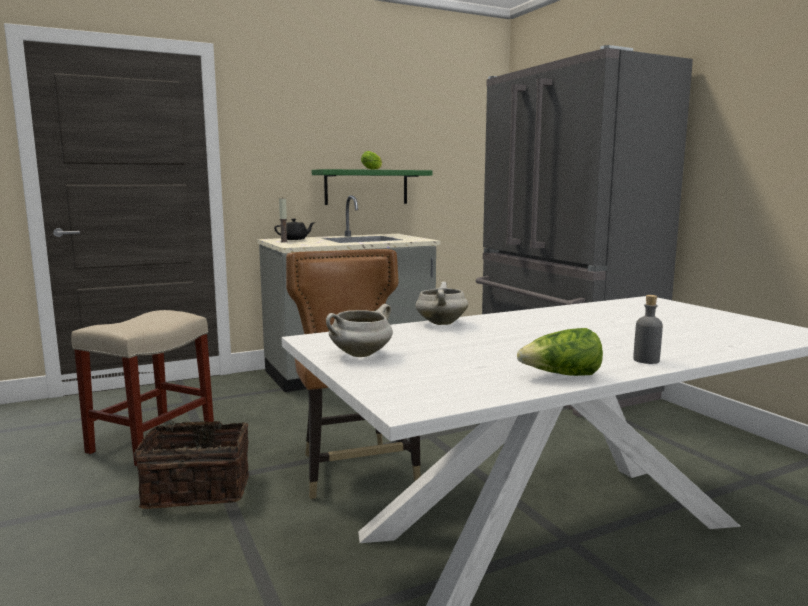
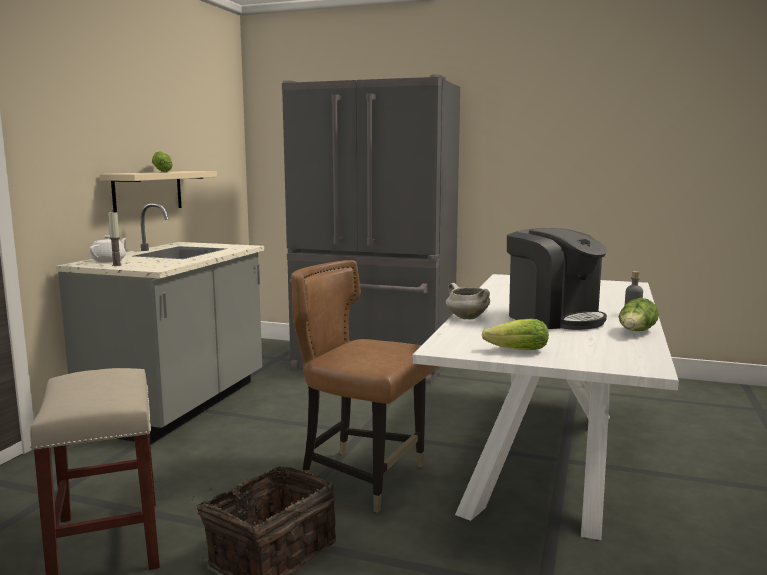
camera: 45 degrees left, 0 degrees up
black teapot [274,219,315,240] -> white teapot [89,235,126,262]
green shelf [312,169,433,205] -> beige shelf [99,171,217,212]
white cooking pot [326,304,393,357] -> lettuce [481,319,549,350]
none -> coffee machine [507,228,607,330]

